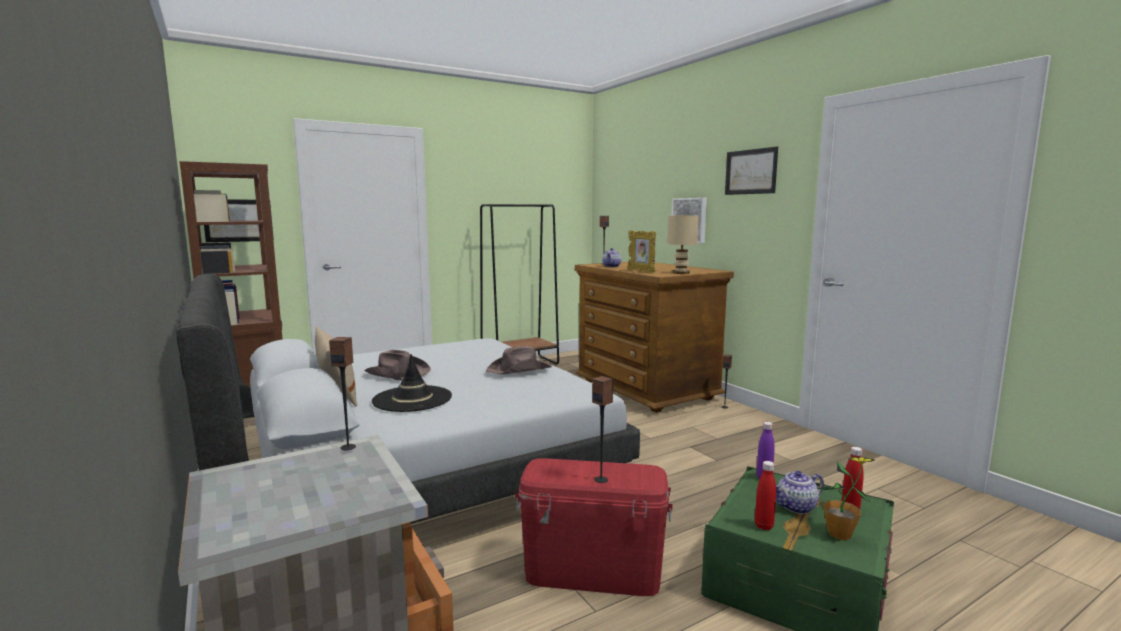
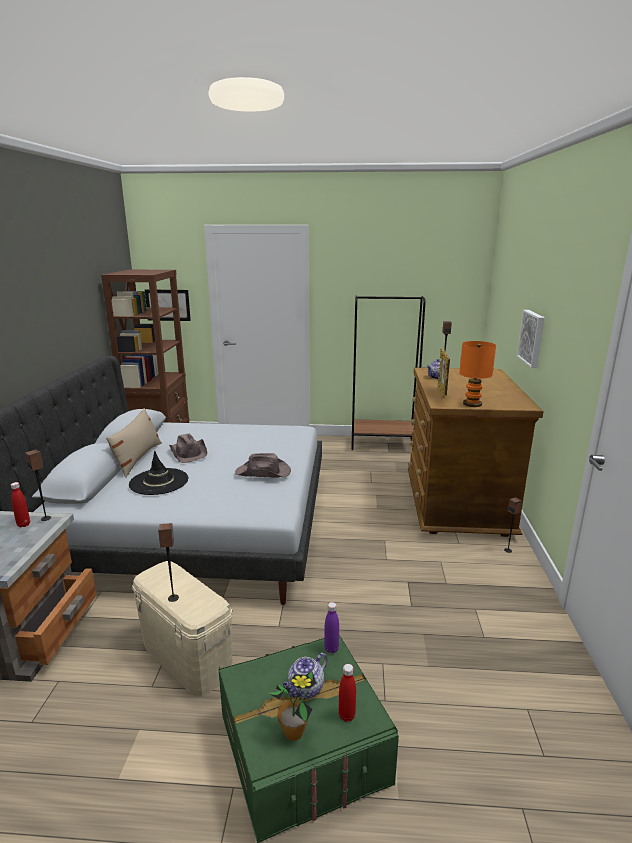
camera: 35 degrees right, 10 degrees up
red storage box [515,458,673,596] -> beige storage box [132,561,233,697]
beige table lamp [667,215,699,274] -> orange table lamp [459,341,496,407]
picture [725,147,778,195] -> none
red bottle [755,461,776,530] -> red bottle moved to [11,482,30,527]
teapot [776,471,824,514] -> teapot turned 60 degrees counterclockwise [283,653,327,699]

